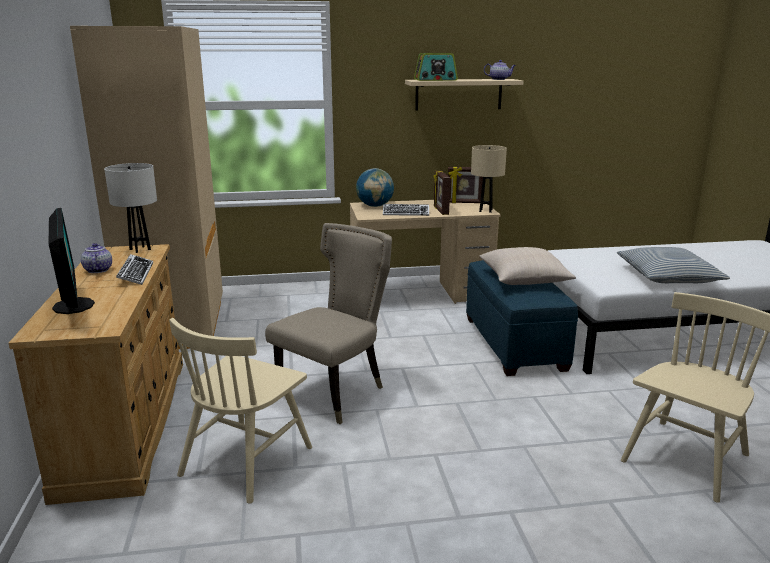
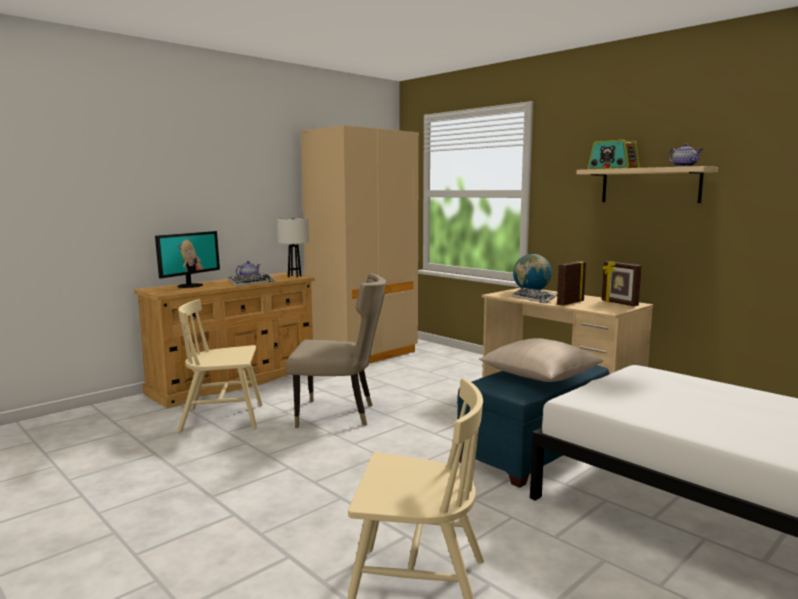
camera: 55 degrees right, 10 degrees down
beige table lamp [471,145,507,213] -> none
pillow [617,247,730,283] -> none

